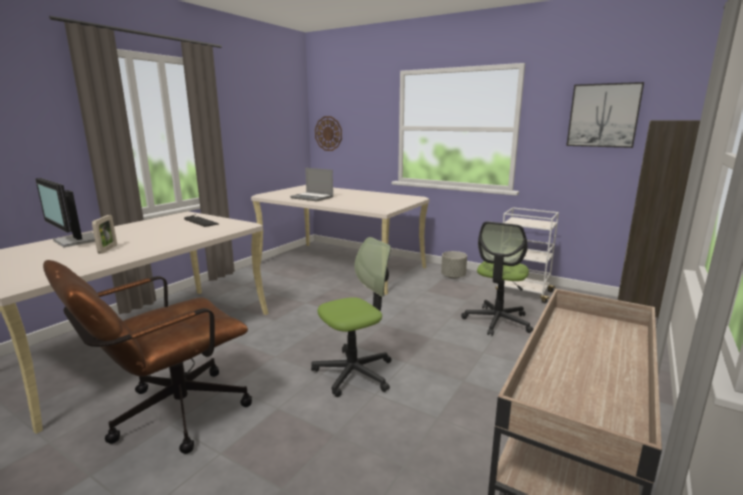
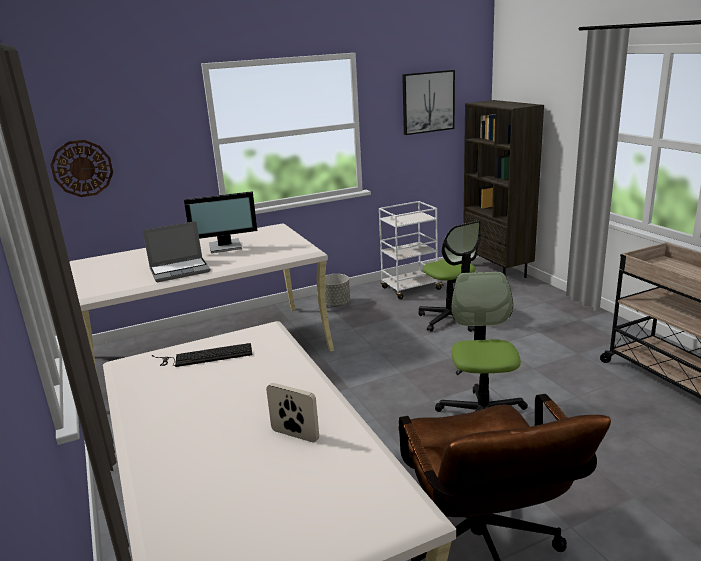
camera: 55 degrees left, 5 degrees up
monitor [35,178,95,247] -> monitor moved to [184,191,257,253]

